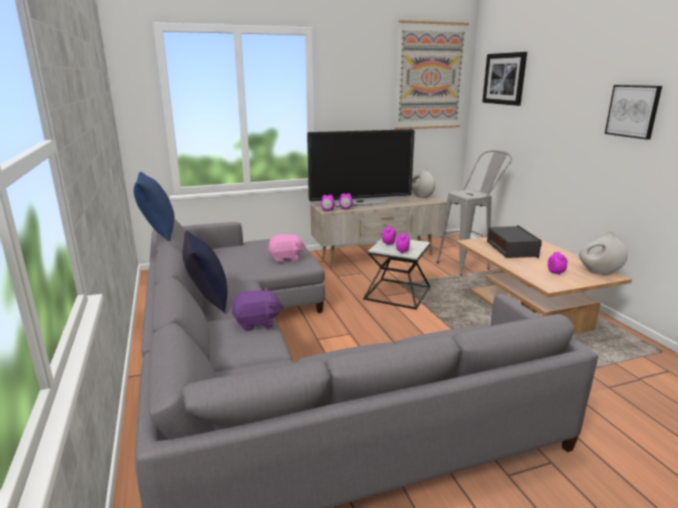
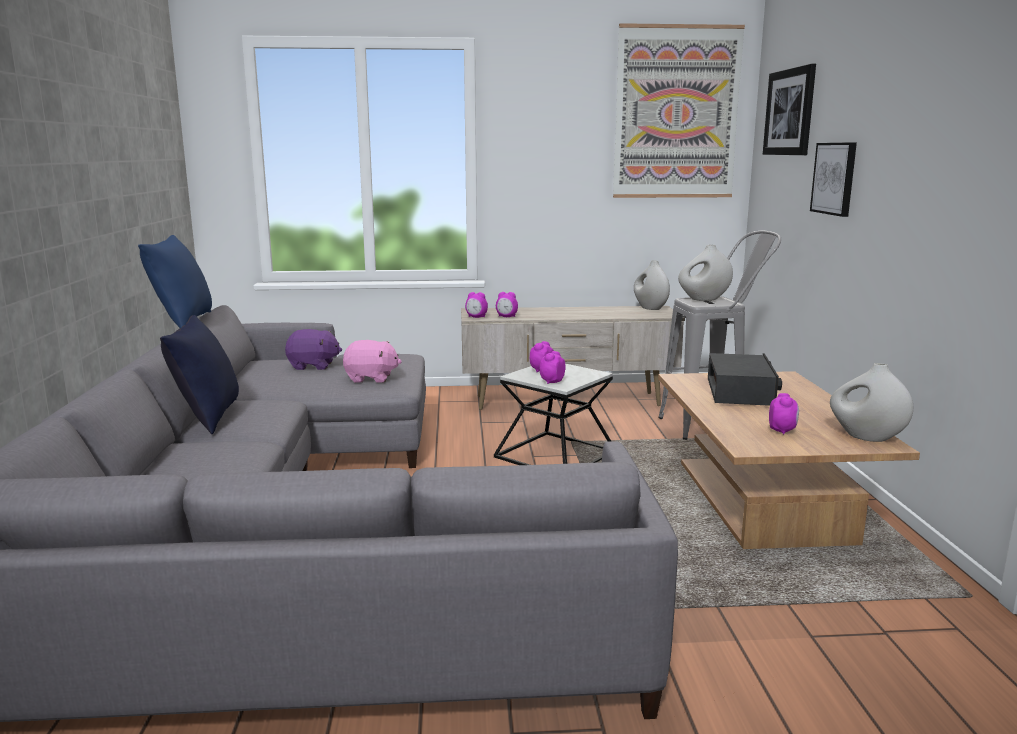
camera: 15 degrees right, 5 degrees down
purple plush toy [231,288,283,331] -> purple plush toy moved to [285,329,342,370]
television [307,129,415,207] -> none
picture [605,85,662,140] -> picture moved to [810,142,857,217]
none -> white vase [678,245,733,301]

